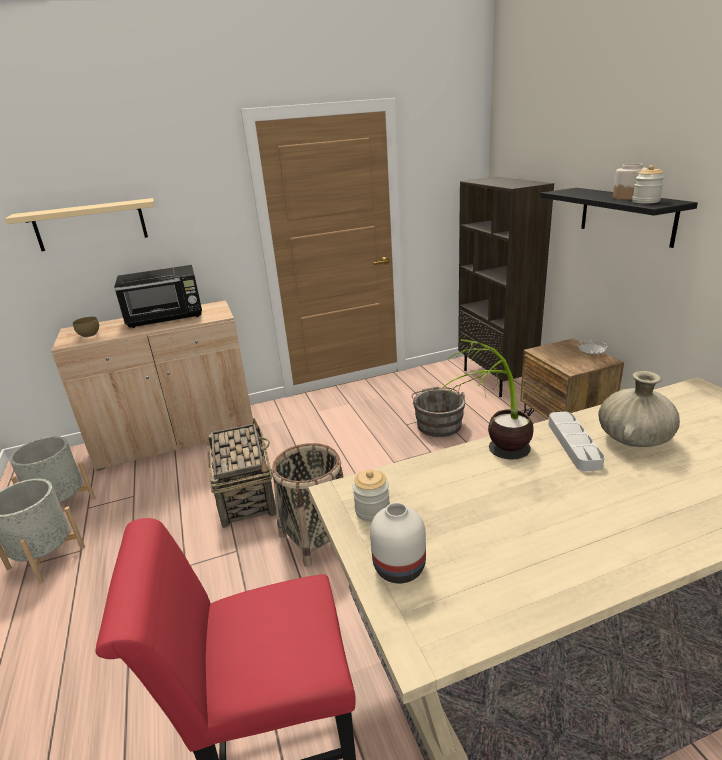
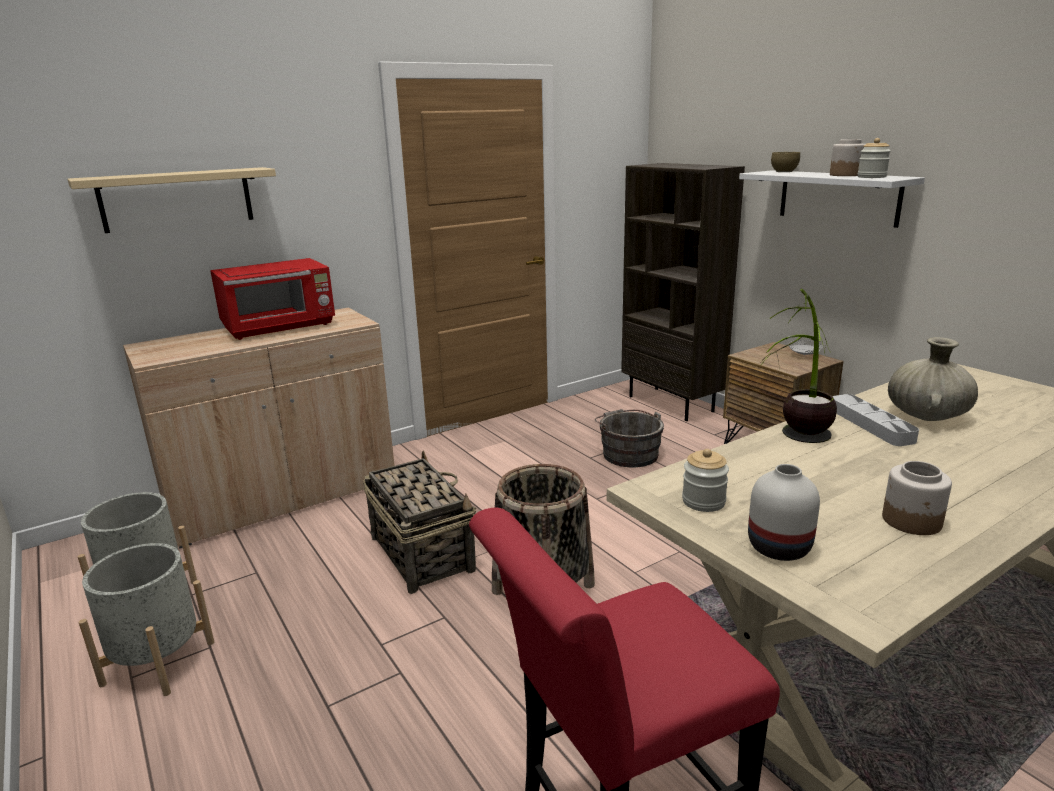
camera: 15 degrees left, 5 degrees down
brown bowl [73,317,99,337] -> brown bowl moved to [771,152,800,172]
black microwave [114,265,202,328] -> red microwave [210,258,335,340]
black shelf [540,188,698,248] -> white shelf [739,170,925,228]
none -> jar [882,461,952,535]

